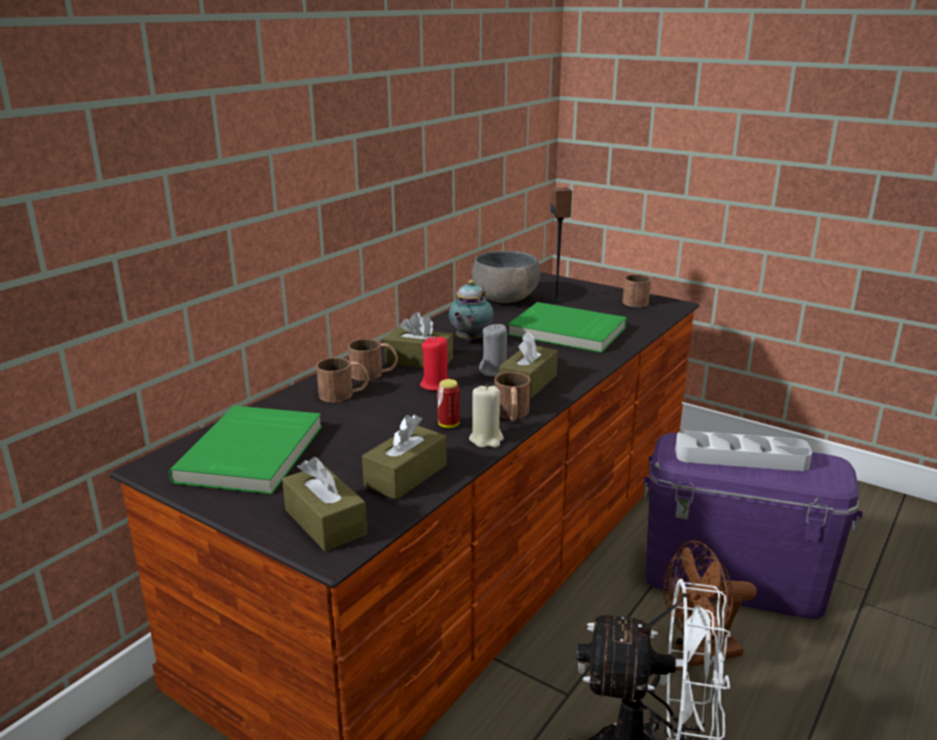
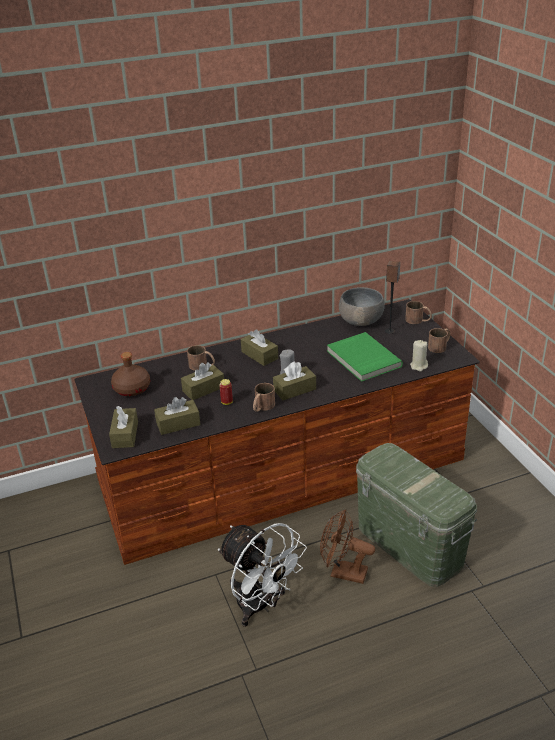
camera: 35 degrees right, 10 degrees up
green book [169,406,322,494] -> brown bottle [111,352,150,396]
brown mug [348,339,398,381] -> brown mug moved to [405,301,432,324]
red candle [420,336,450,391] -> none
teapot [449,280,494,342] -> none
beige candle [469,384,504,448] -> beige candle moved to [410,340,428,372]
purple storage box [643,433,863,619] -> green storage box [356,443,477,587]
grey tray [675,431,812,471] -> none
none -> brown tissue box [181,362,224,400]

